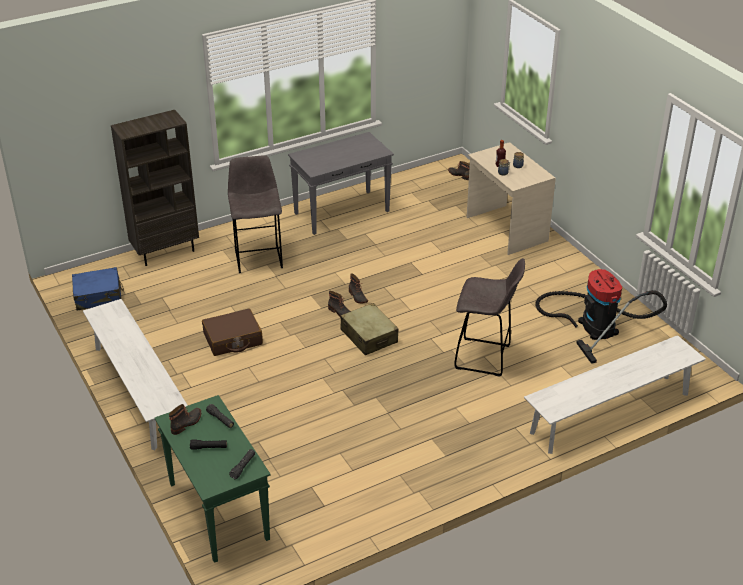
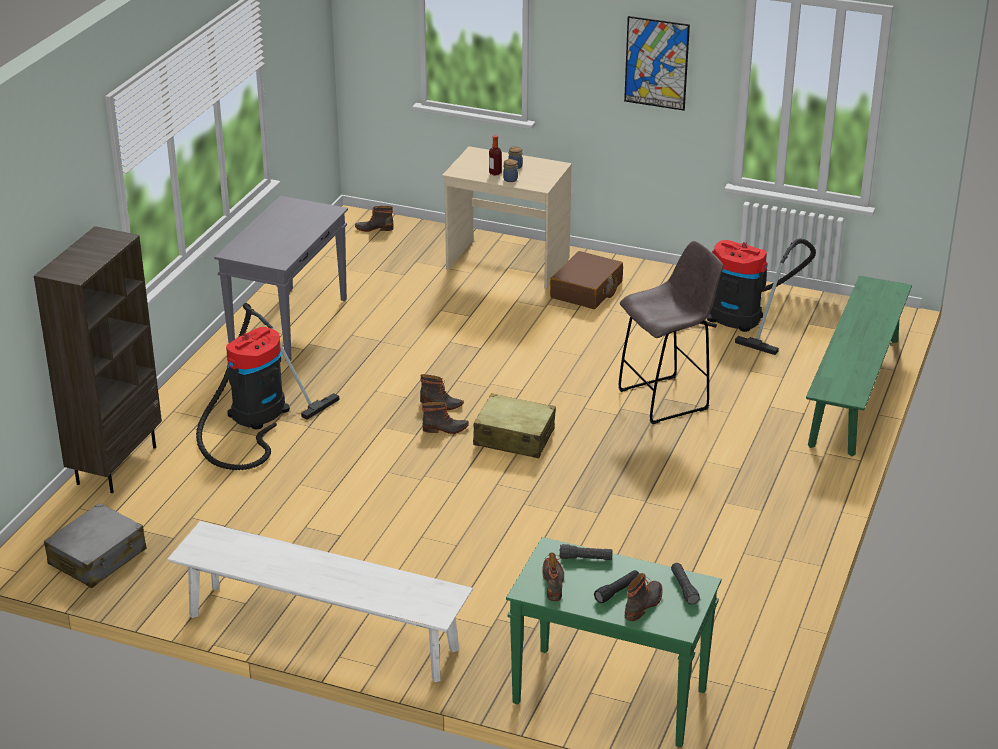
camera: 40 degrees left, 5 degrees down
blue suitcase [72,267,124,311] -> grey suitcase [44,503,146,588]
brown suitcase [202,309,263,356] -> brown suitcase moved to [550,251,623,309]
grey stool [228,155,283,273] -> vacuum cleaner [196,303,339,470]
white bench [524,335,706,454] -> green bench [806,276,912,456]
none -> picture [624,16,690,111]
none -> boot [625,573,663,621]

